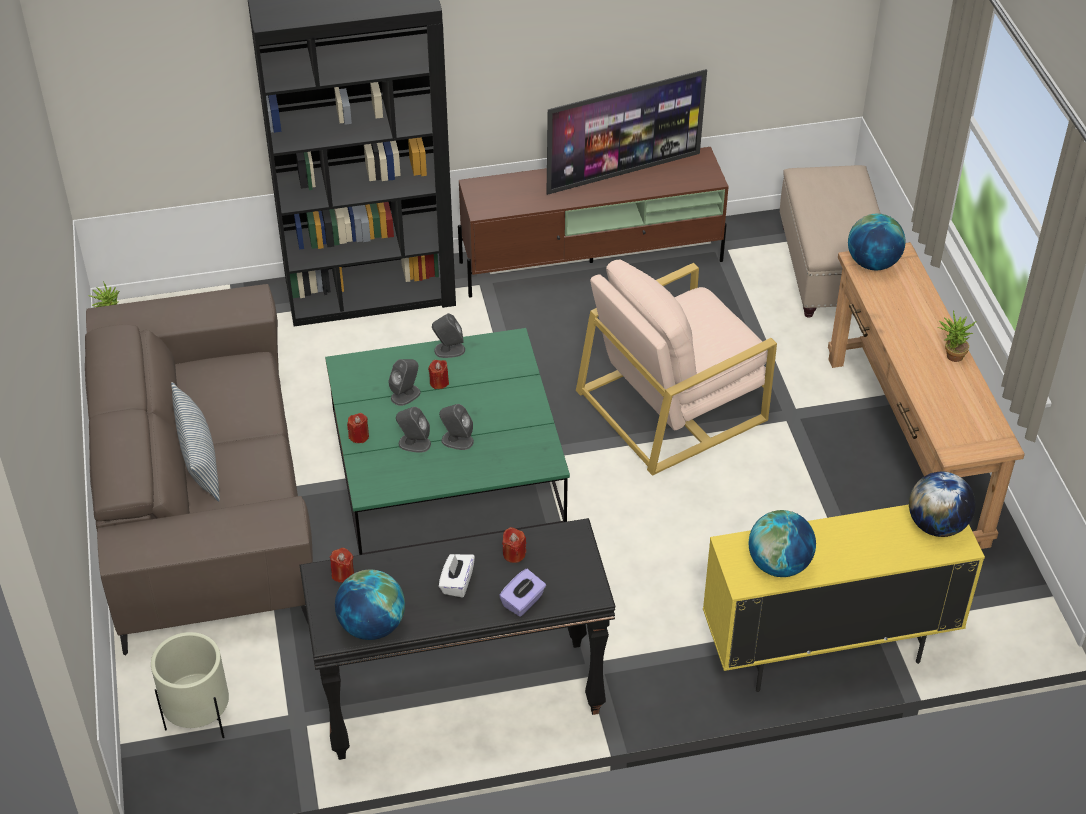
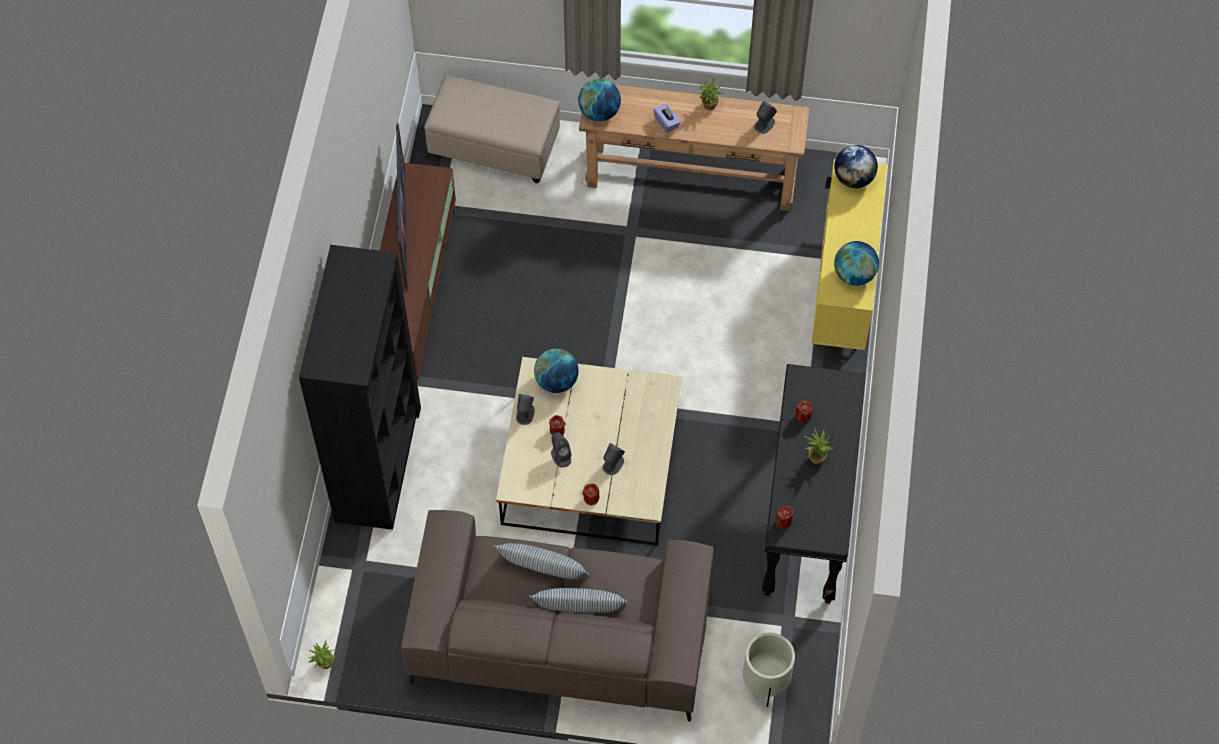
camera: 70 degrees left, 15 degrees up
green coffee table [325,328,570,555] -> beige coffee table [496,357,682,545]
globe [335,570,405,640] -> globe moved to [534,349,579,393]
grey speaker [439,404,474,450] -> grey speaker moved to [754,101,777,134]
white tissue box [439,554,475,598] -> potted plant [804,428,833,465]
purple tissue box [499,569,546,617] -> purple tissue box moved to [653,104,681,133]
beige armchair [576,259,777,476] -> none
none -> pillow [494,543,590,579]

